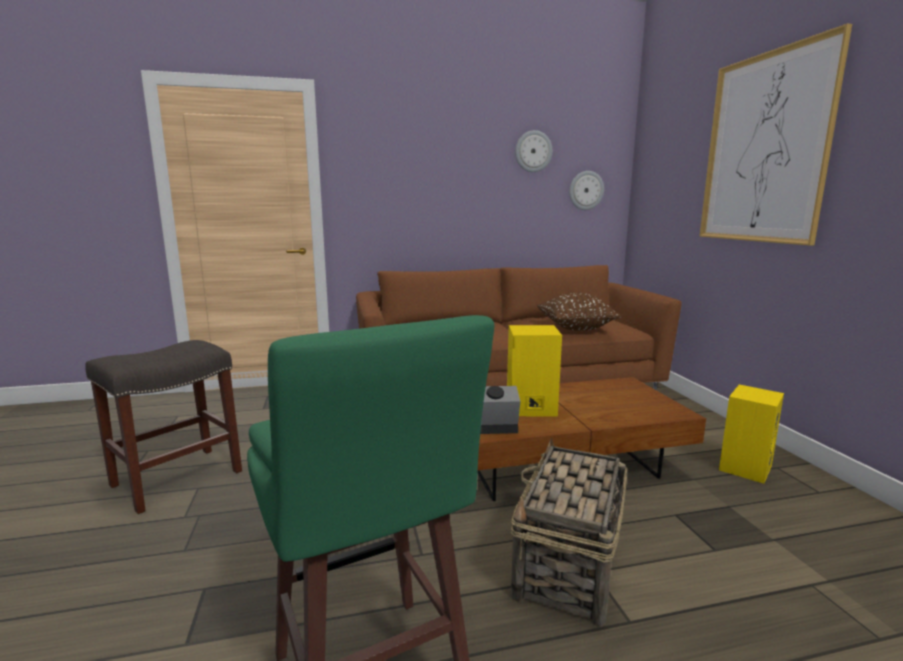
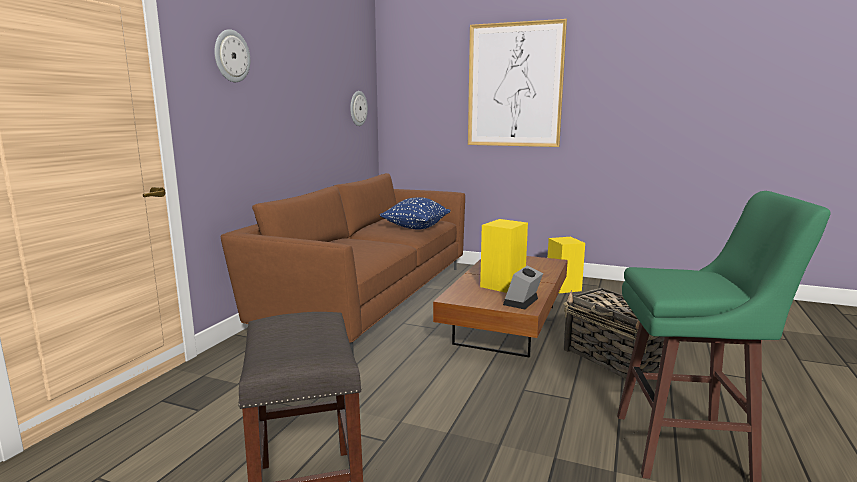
camera: 55 degrees left, 0 degrees up
wall clock [515,130,552,172] -> wall clock moved to [214,29,250,82]
brown pillow [537,293,621,331] -> blue pillow [380,197,451,230]

